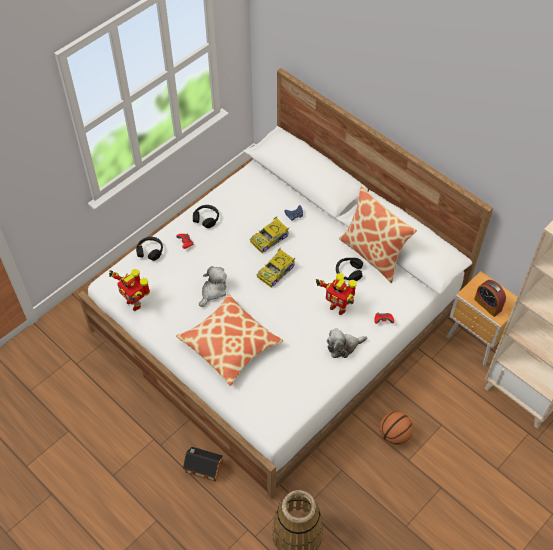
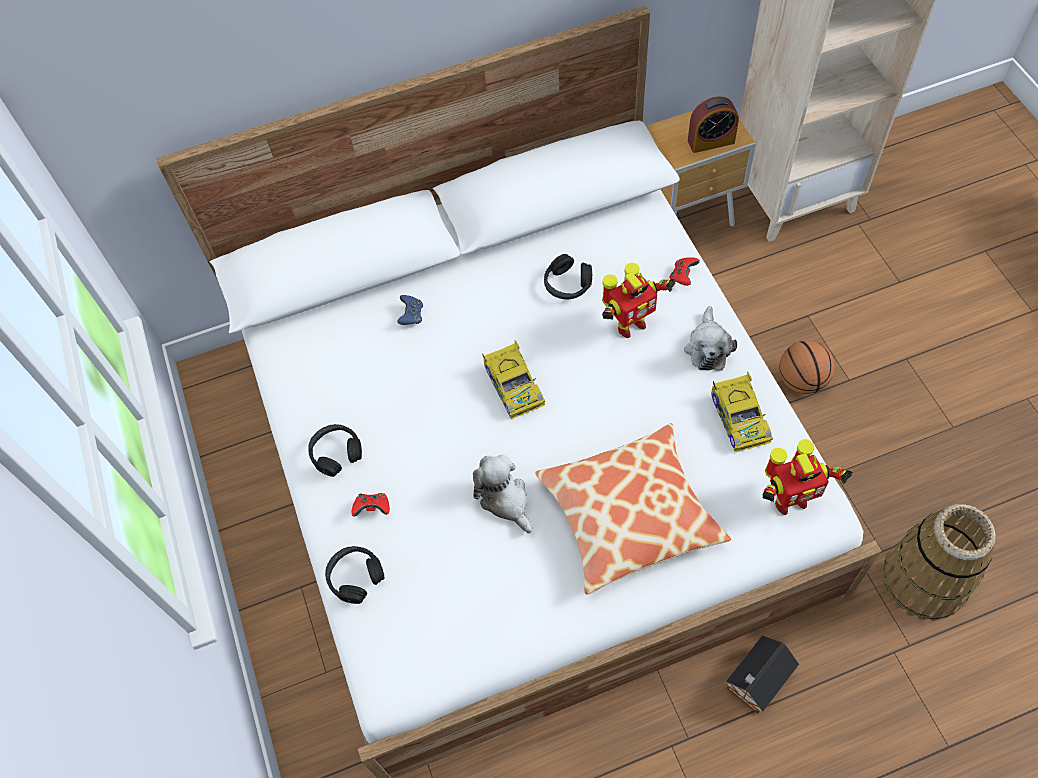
camera: 60 degrees left, 5 degrees up
toy robot [109,269,150,311] -> toy robot moved to [763,439,853,515]
toy car [250,217,289,253] -> toy car moved to [711,372,773,452]
pillow [339,186,417,283] -> none

